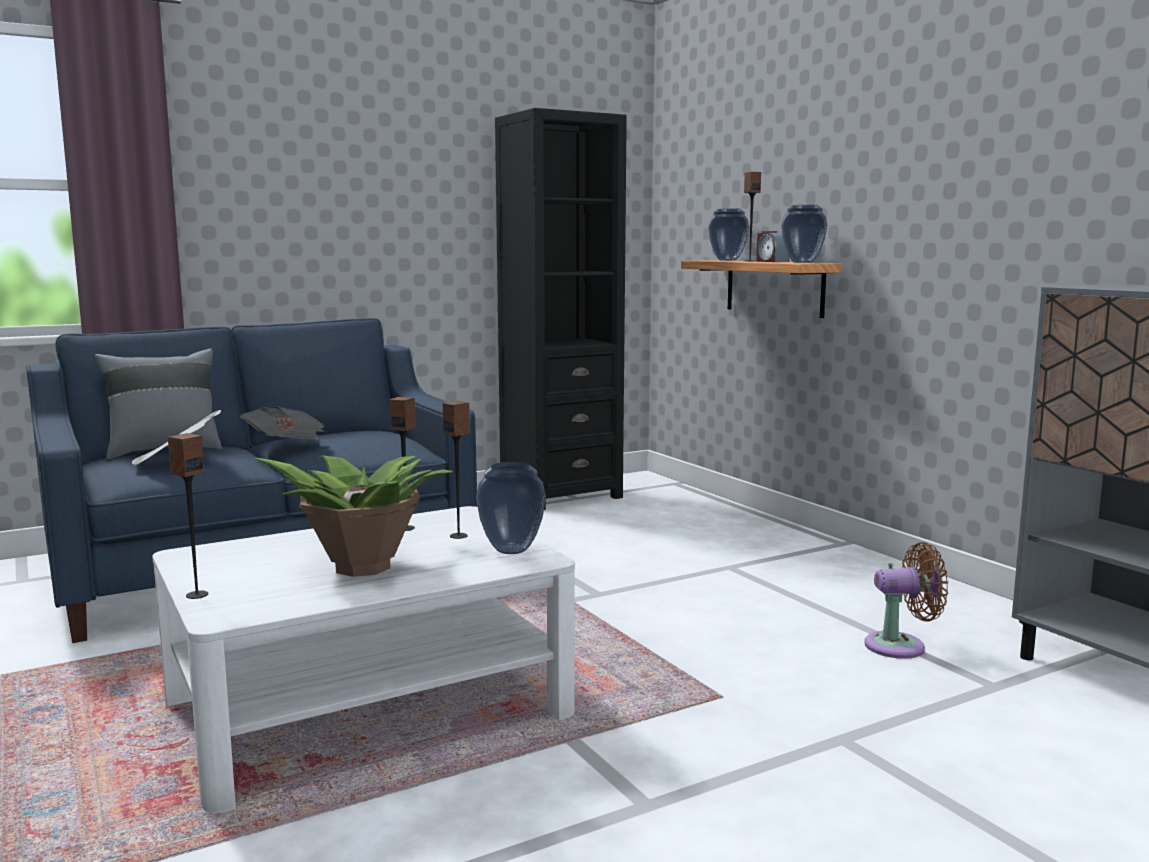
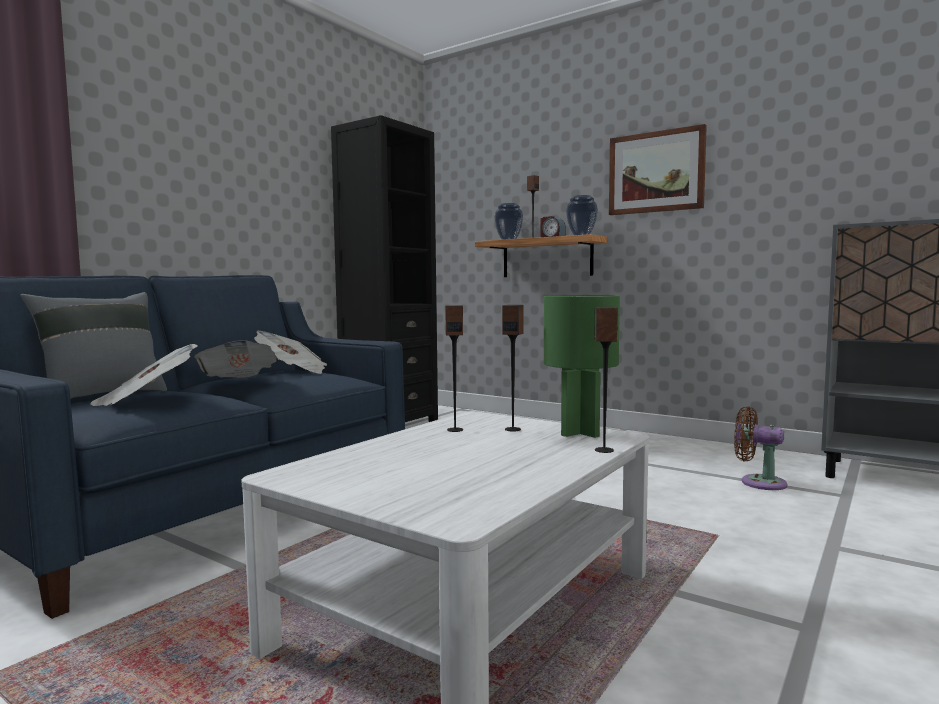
camera: 25 degrees left, 5 degrees down
speaker [168,433,208,599] -> speaker moved to [594,307,618,453]
potted plant [254,456,453,577] -> none
vase [476,462,546,554] -> green table lamp [544,295,620,438]
brown fan [864,542,948,659] -> brown fan turned 120 degrees counterclockwise [734,406,787,490]
none -> newspaper [254,331,327,374]
none -> picture [609,124,707,215]

